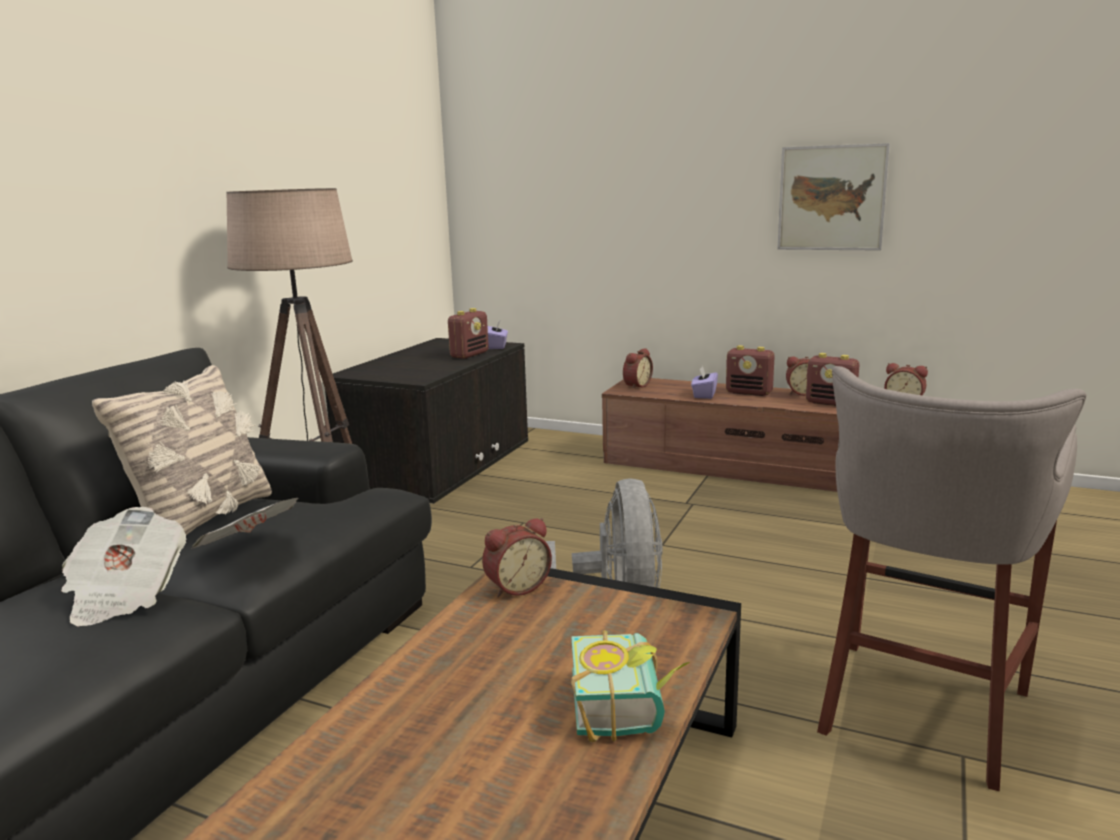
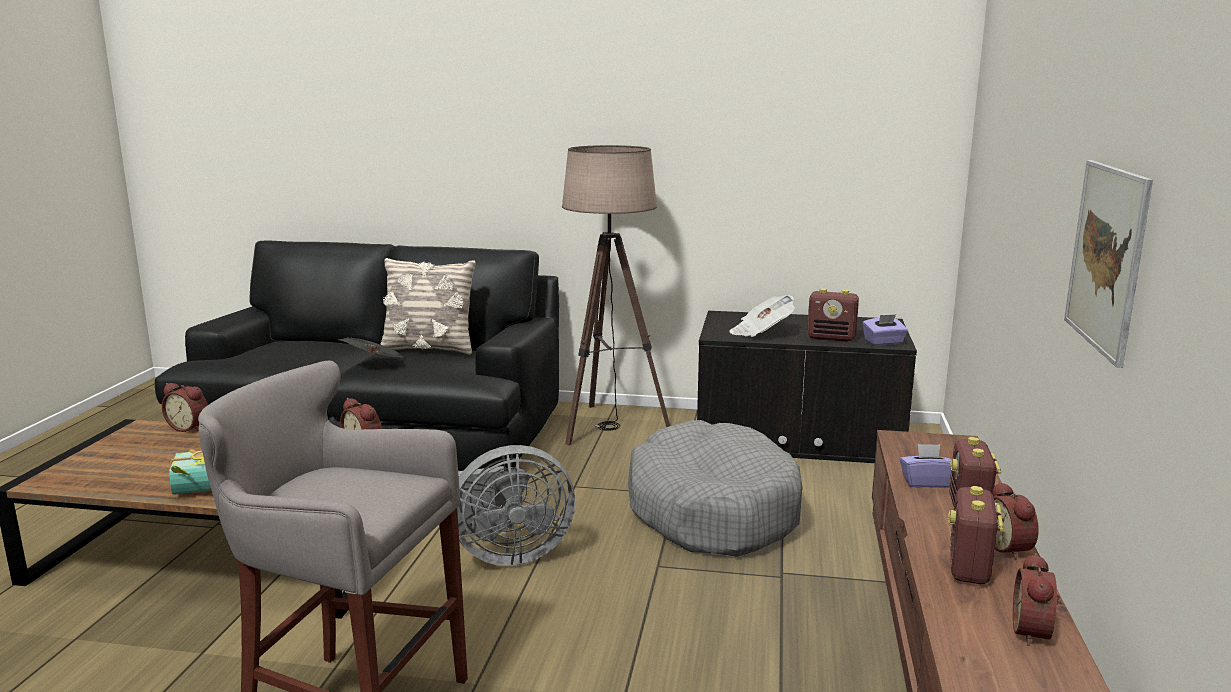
camera: 75 degrees right, 0 degrees up
newspaper [61,507,186,626] -> newspaper moved to [729,295,795,337]
alarm clock [623,348,653,389] -> alarm clock moved to [162,383,208,432]
none -> grey dog bed [628,420,803,557]

